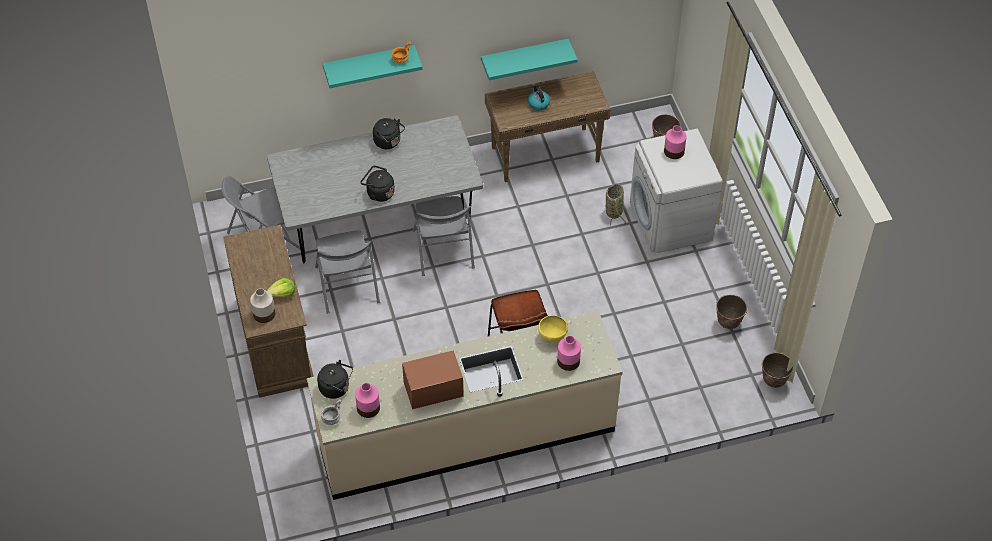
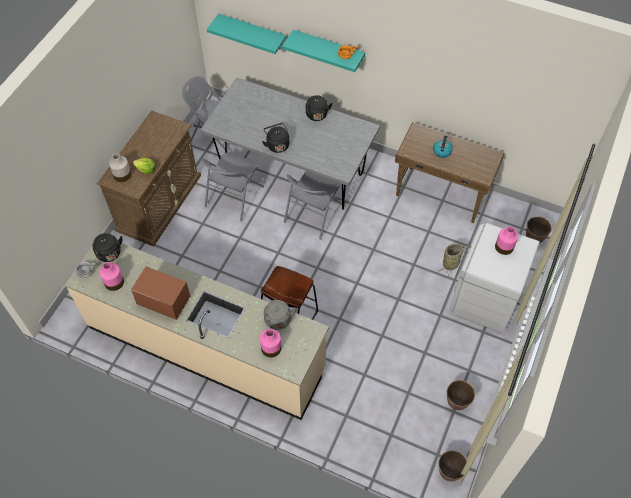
camera: 40 degrees right, 5 degrees up
turquoise shelf [481,39,578,80] -> turquoise shelf moved to [207,14,286,54]
yellow bowl [538,315,568,342] -> grey kettle [264,300,296,330]

